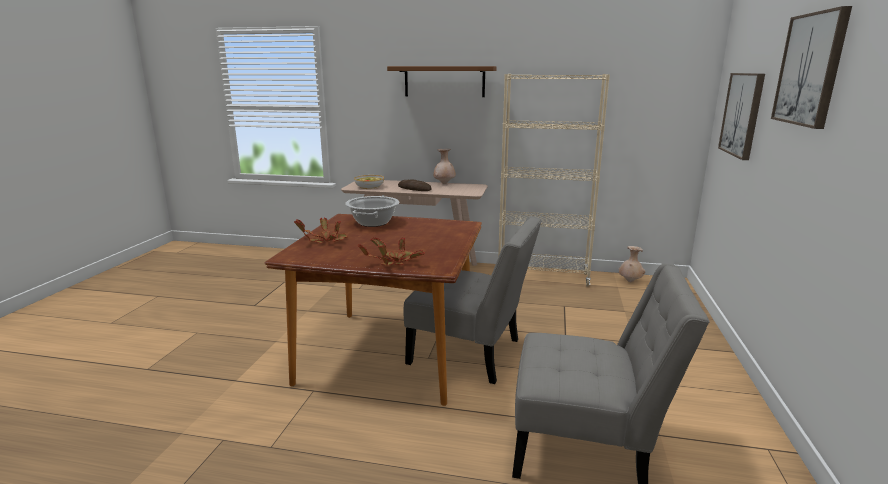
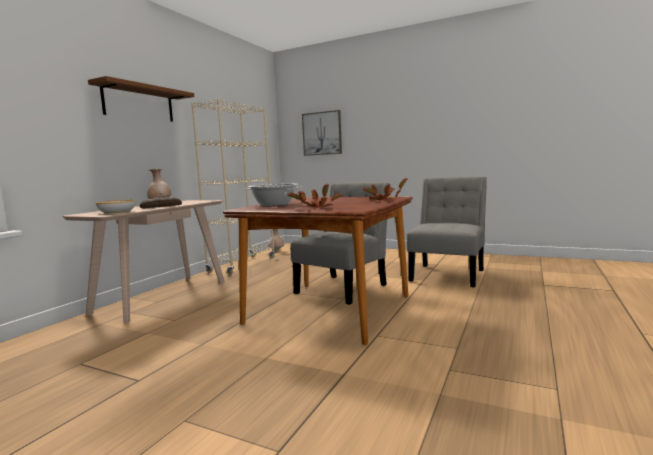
camera: 75 degrees left, 10 degrees down
picture [771,6,852,129] -> none

